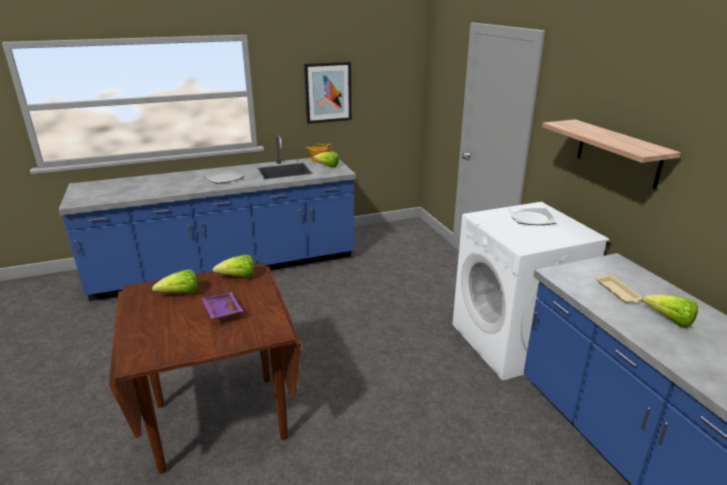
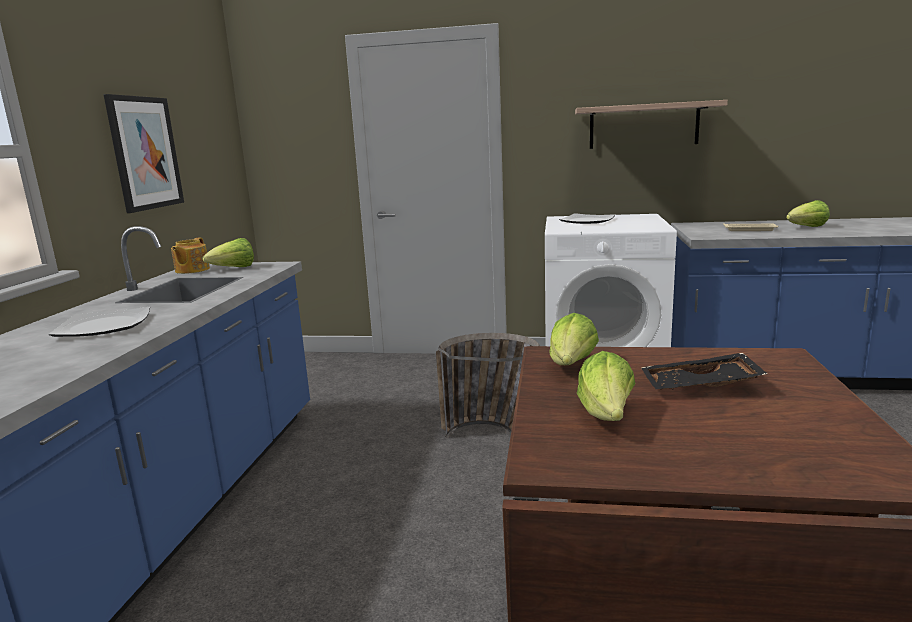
camera: 60 degrees left, 10 degrees down
purple tray [202,292,243,319] -> black tray [641,353,767,390]
none -> basket [436,333,540,438]

